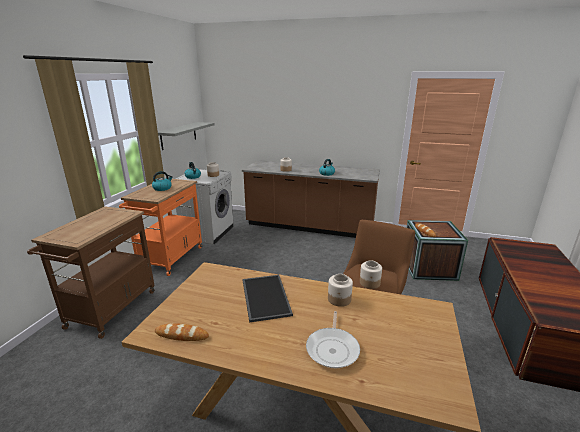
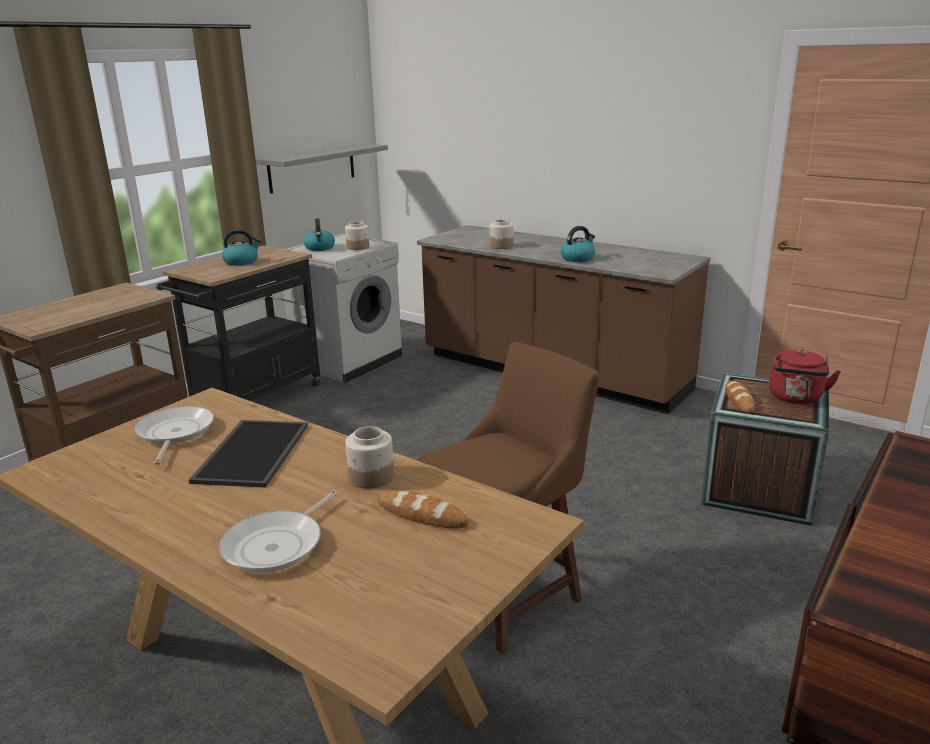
camera: 20 degrees right, 0 degrees up
orange cart [119,178,202,276] -> black cart [156,245,320,401]
bread [155,323,209,341] -> bread moved to [378,490,469,529]
jar [360,260,382,289] -> none
none -> frying pan [135,406,214,465]
none -> red kettle [769,350,841,404]

